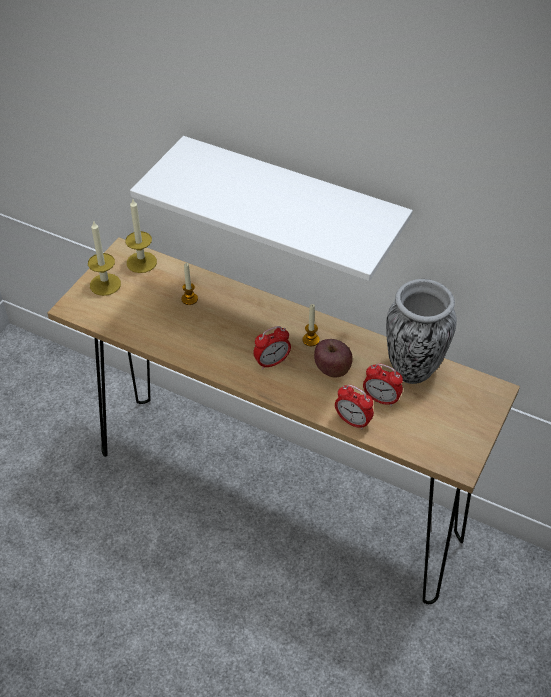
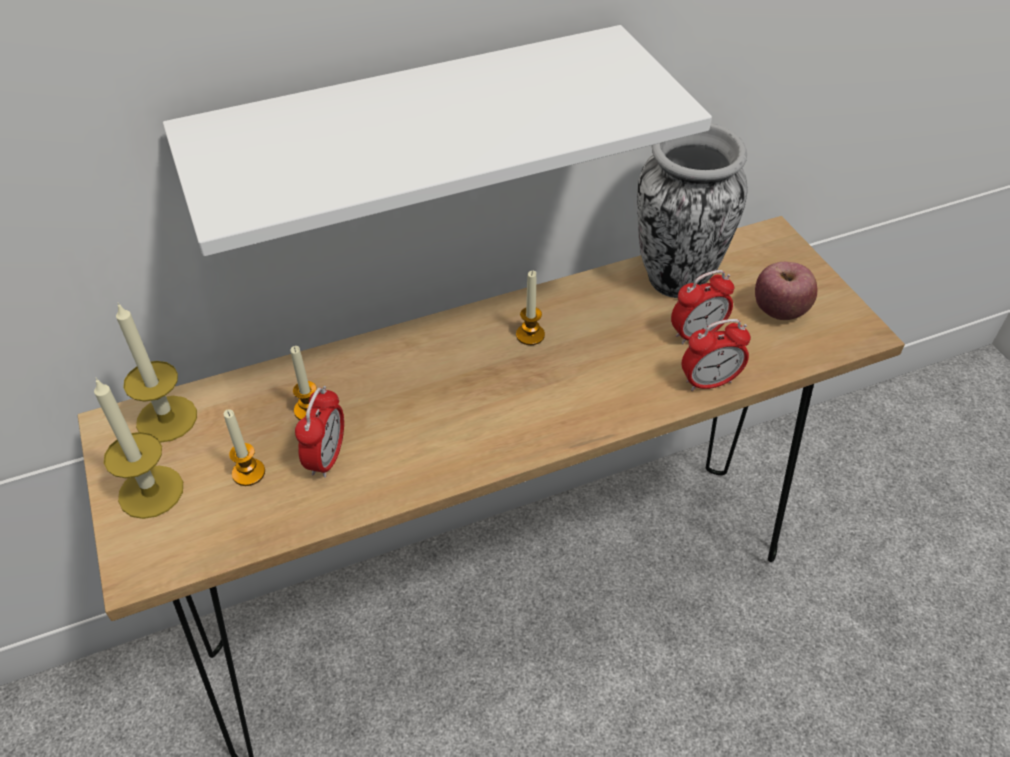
camera: 50 degrees left, 0 degrees up
alarm clock [253,326,291,369] -> alarm clock moved to [295,386,344,478]
apple [314,339,353,378] -> apple moved to [755,262,817,320]
none -> candle [224,409,265,486]

